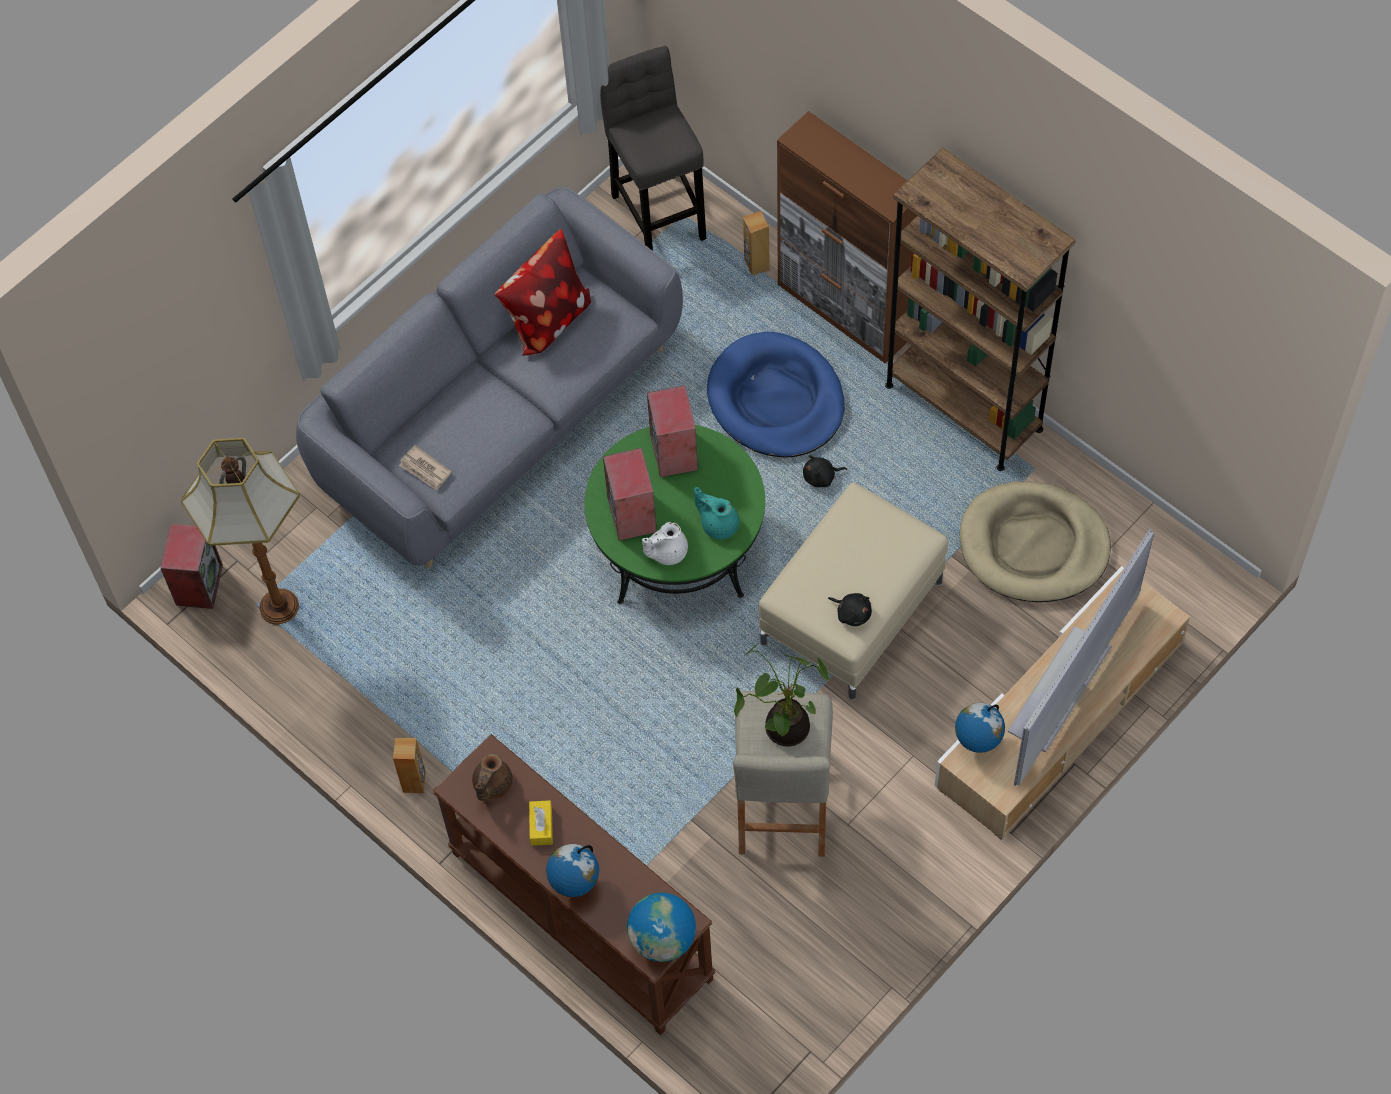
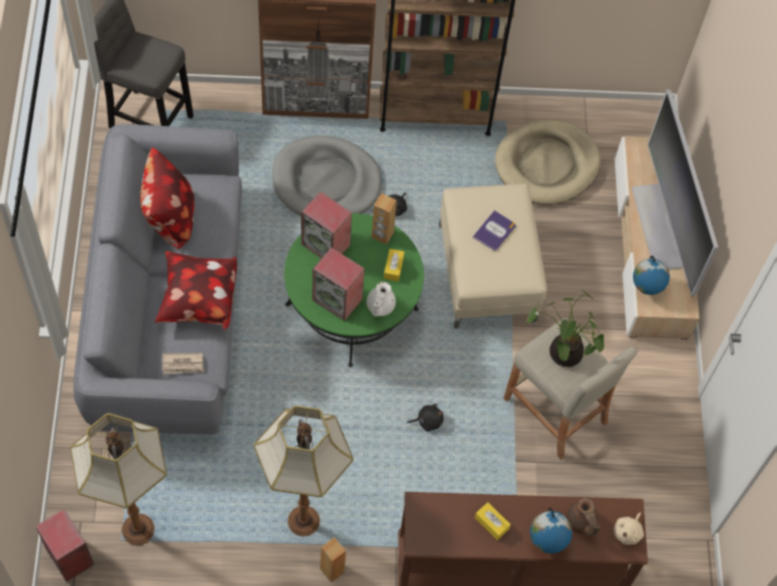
camera: 50 degrees left, 0 degrees up
brown teapot [472,753,513,801] -> brown teapot moved to [566,498,601,536]
globe [627,893,696,962] -> beige plush toy [614,513,644,545]
turquoise teapot [694,487,739,539] -> yellow tissue box [384,249,404,282]
blue dog bed [707,332,845,458] -> grey dog bed [272,136,382,215]
brown speaker [743,211,770,275] -> brown speaker moved to [371,193,397,245]
black plush toy [828,593,872,626] -> black plush toy moved to [407,404,444,432]
none -> pillow [155,251,237,330]
none -> floor lamp [254,406,353,537]
none -> book [473,210,516,251]

